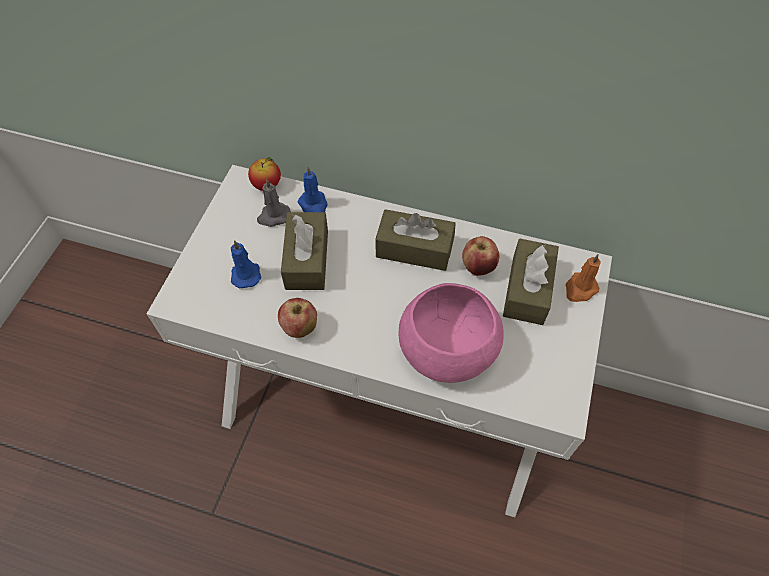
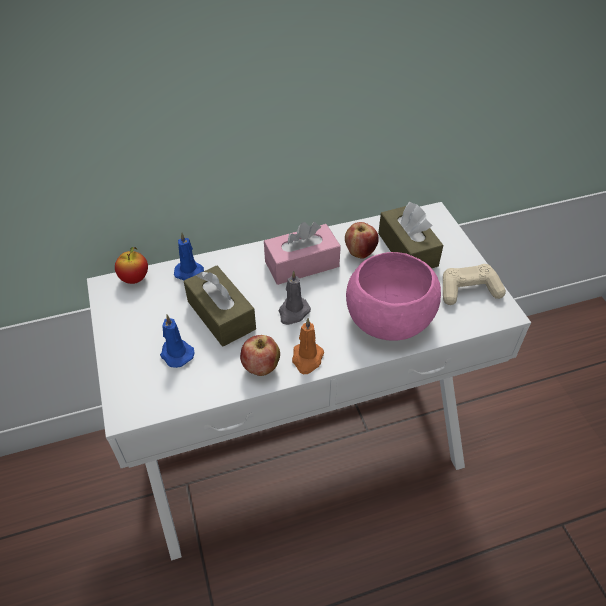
camera: 35 degrees left, 10 degrees down
grey candle [257,178,291,227] -> grey candle moved to [279,271,311,325]
brown tissue box [375,209,456,271] -> pink tissue box [264,222,341,285]
orange candle [565,254,601,302] -> orange candle moved to [292,318,324,374]
none -> beige game controller [443,264,506,305]

